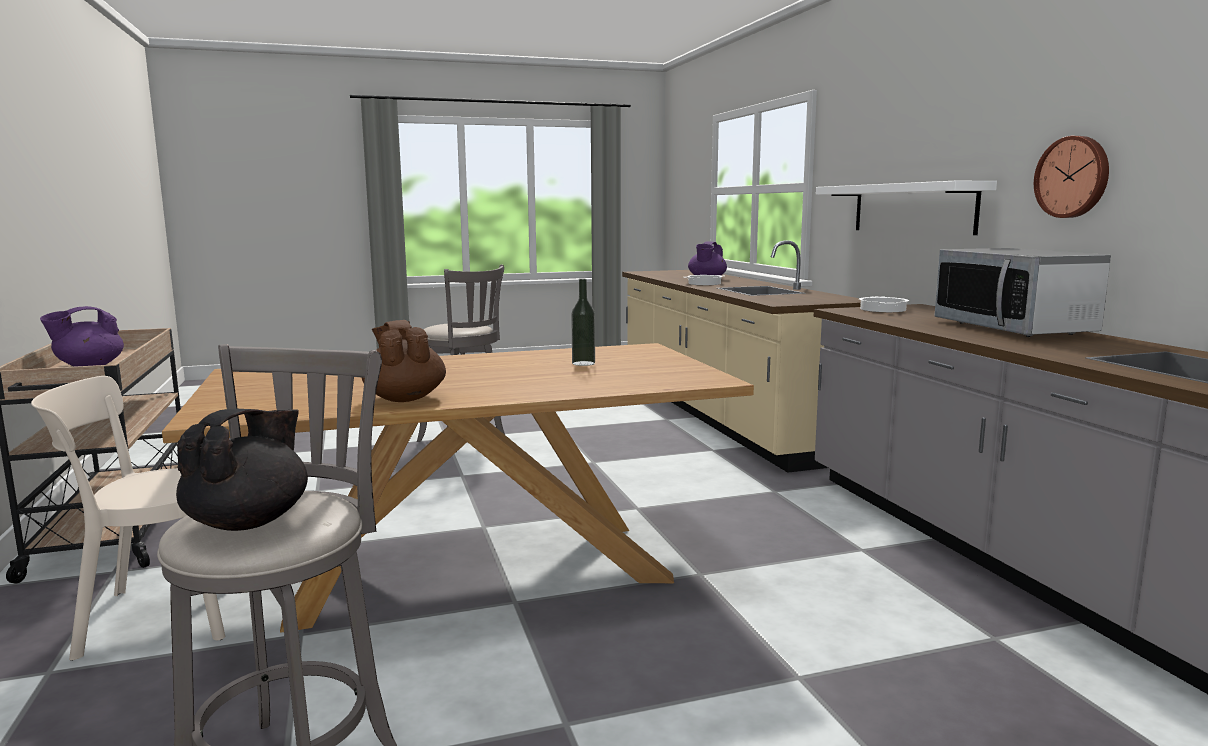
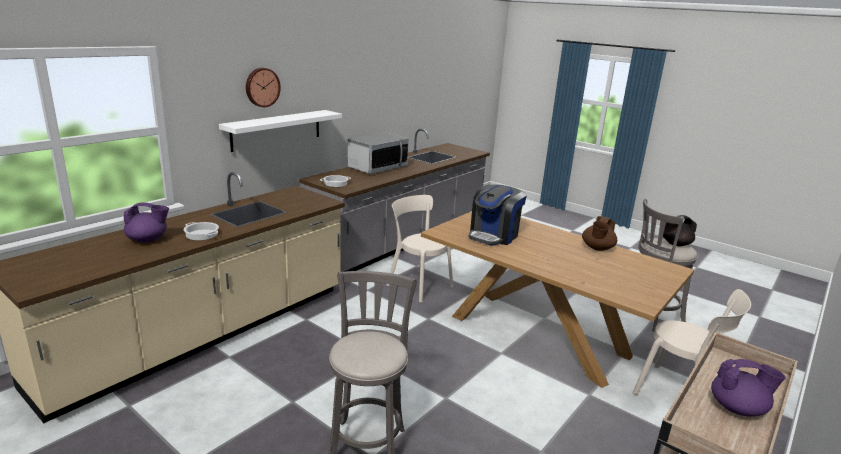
camera: 125 degrees left, 10 degrees up
bottle [571,279,595,366] -> coffee machine [469,184,527,246]
wall clock [1034,136,1109,218] -> wall clock moved to [246,68,281,107]
none -> beige chair [387,195,453,303]

